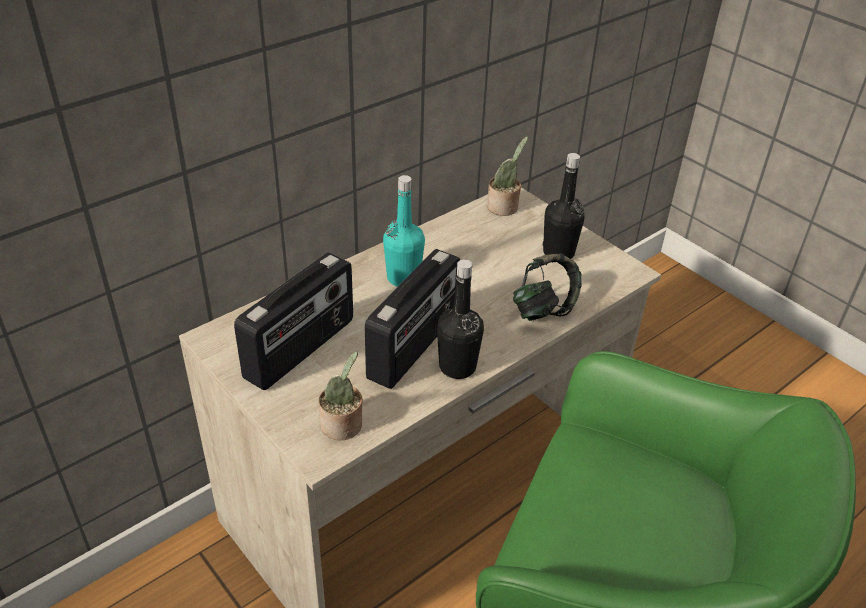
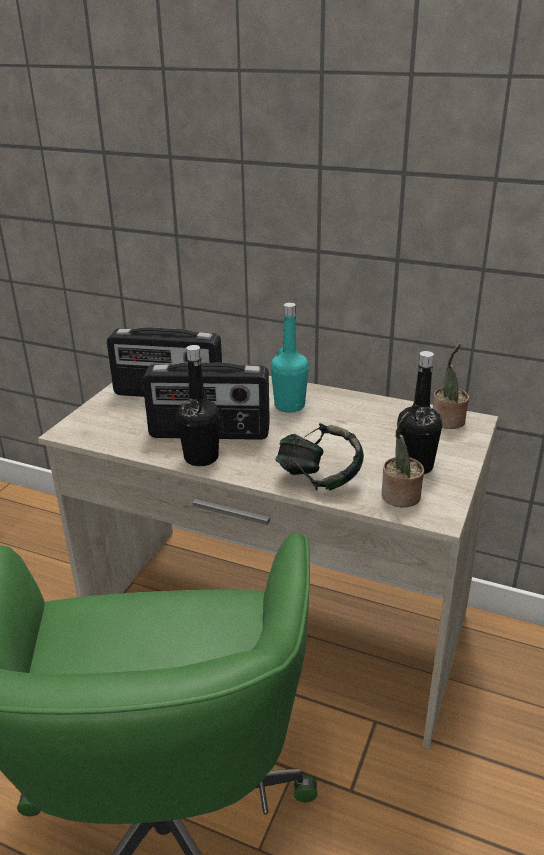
camera: 65 degrees right, 10 degrees down
potted plant [319,351,363,440] -> potted plant moved to [382,412,424,508]

